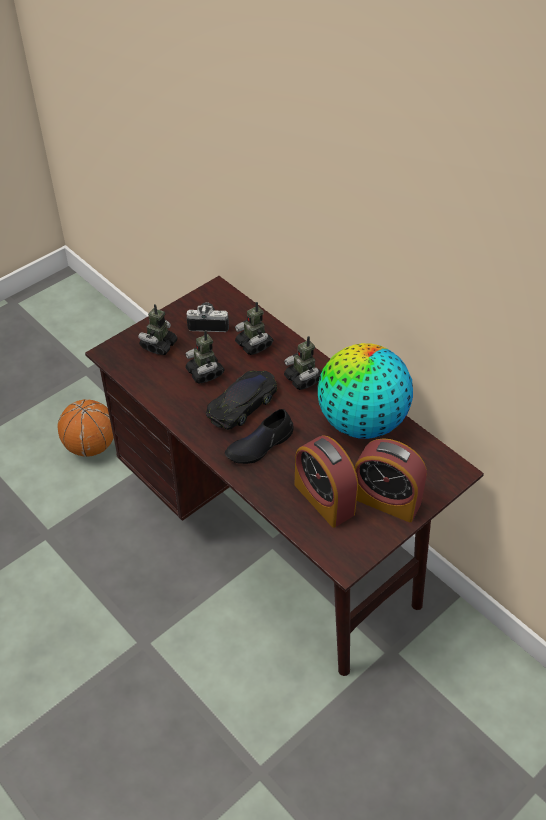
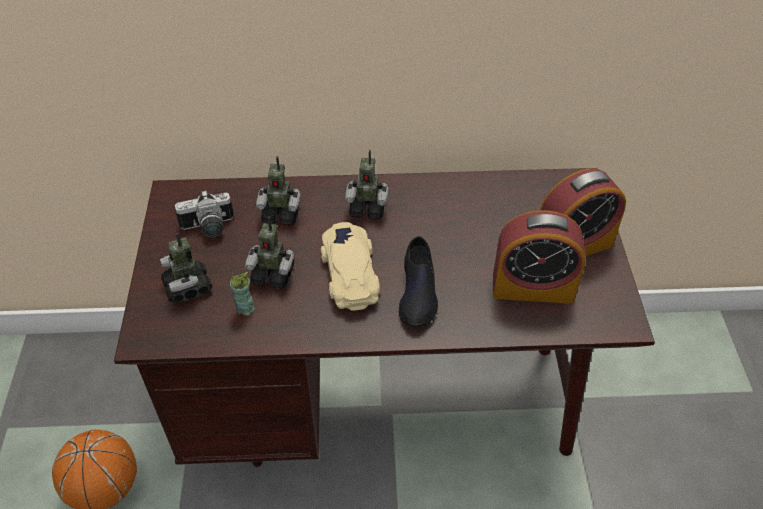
camera: 50 degrees left, 0 degrees up
camera [187,302,229,332] -> camera turned 150 degrees counterclockwise [175,191,234,238]
black toy car [206,371,277,430] -> beige toy car [321,222,380,311]
globe [318,343,413,439] -> none
none -> cup [229,272,255,316]

